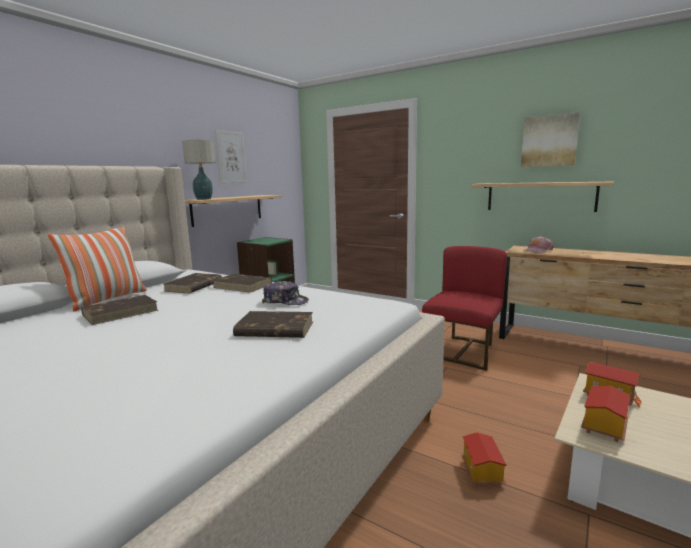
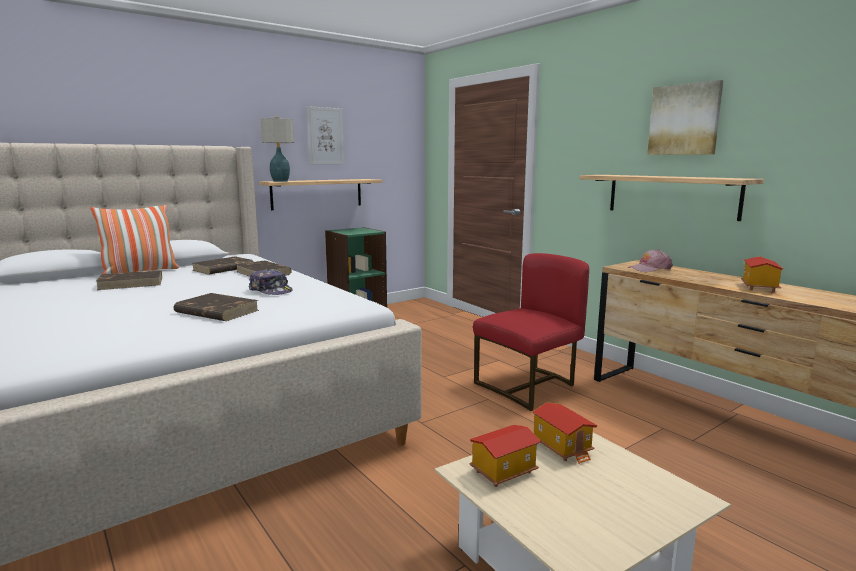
camera: 20 degrees right, 0 degrees up
toy house [461,432,507,486] -> toy house moved to [741,256,783,292]

